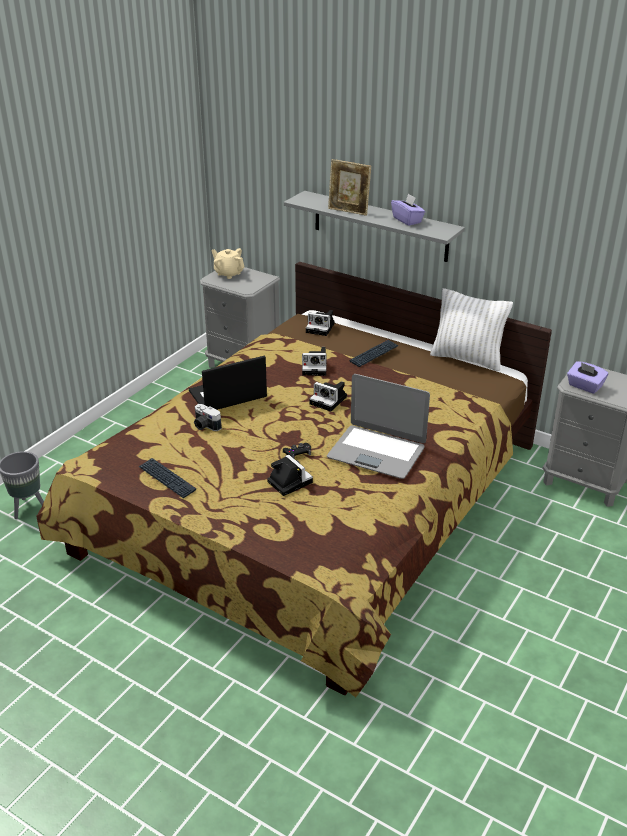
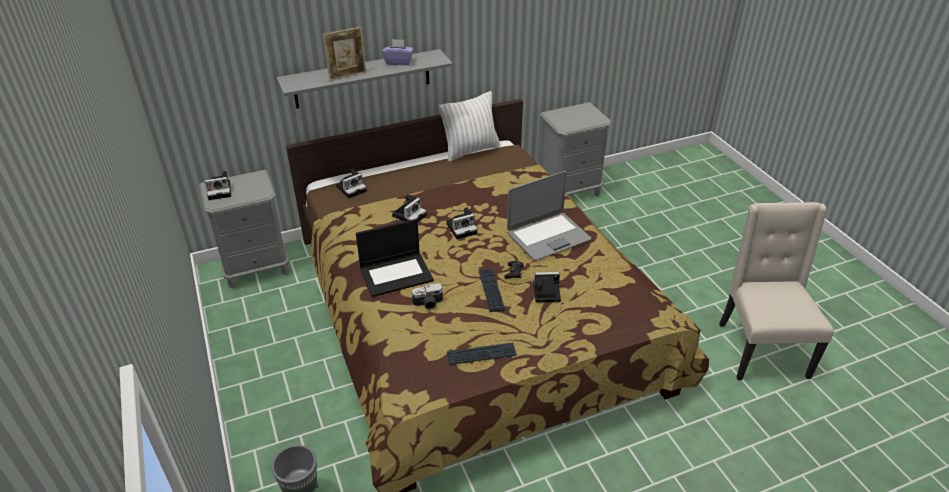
camera: 55 degrees left, 5 degrees up
laptop [189,356,267,410] -> laptop turned 120 degrees counterclockwise [356,219,434,297]
beige teapot [211,248,244,279] -> camera [205,171,231,200]
keyboard [349,340,399,367] -> keyboard moved to [478,269,505,312]
purple tissue box [567,361,608,394] -> none
none -> beige chair [719,202,834,380]

